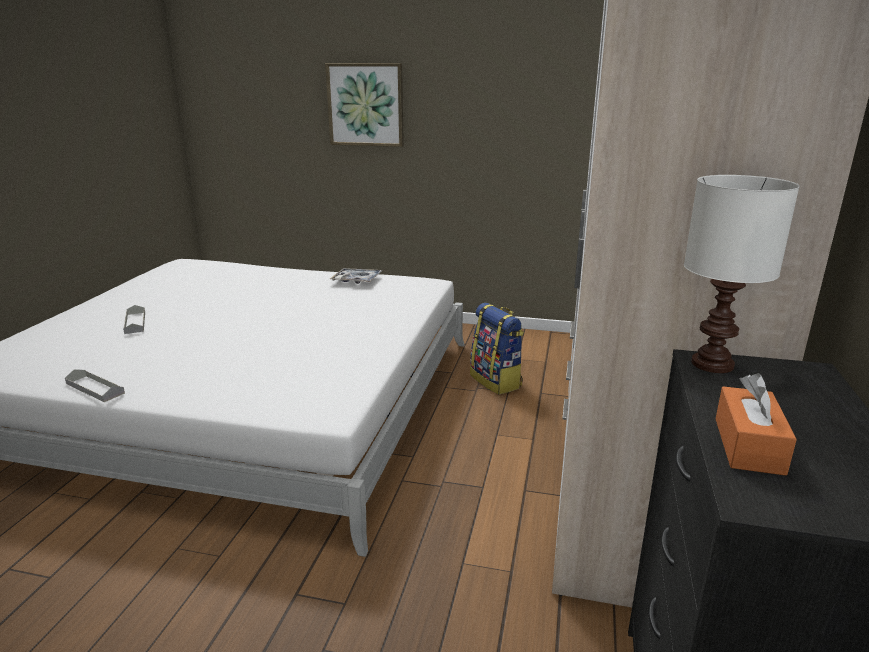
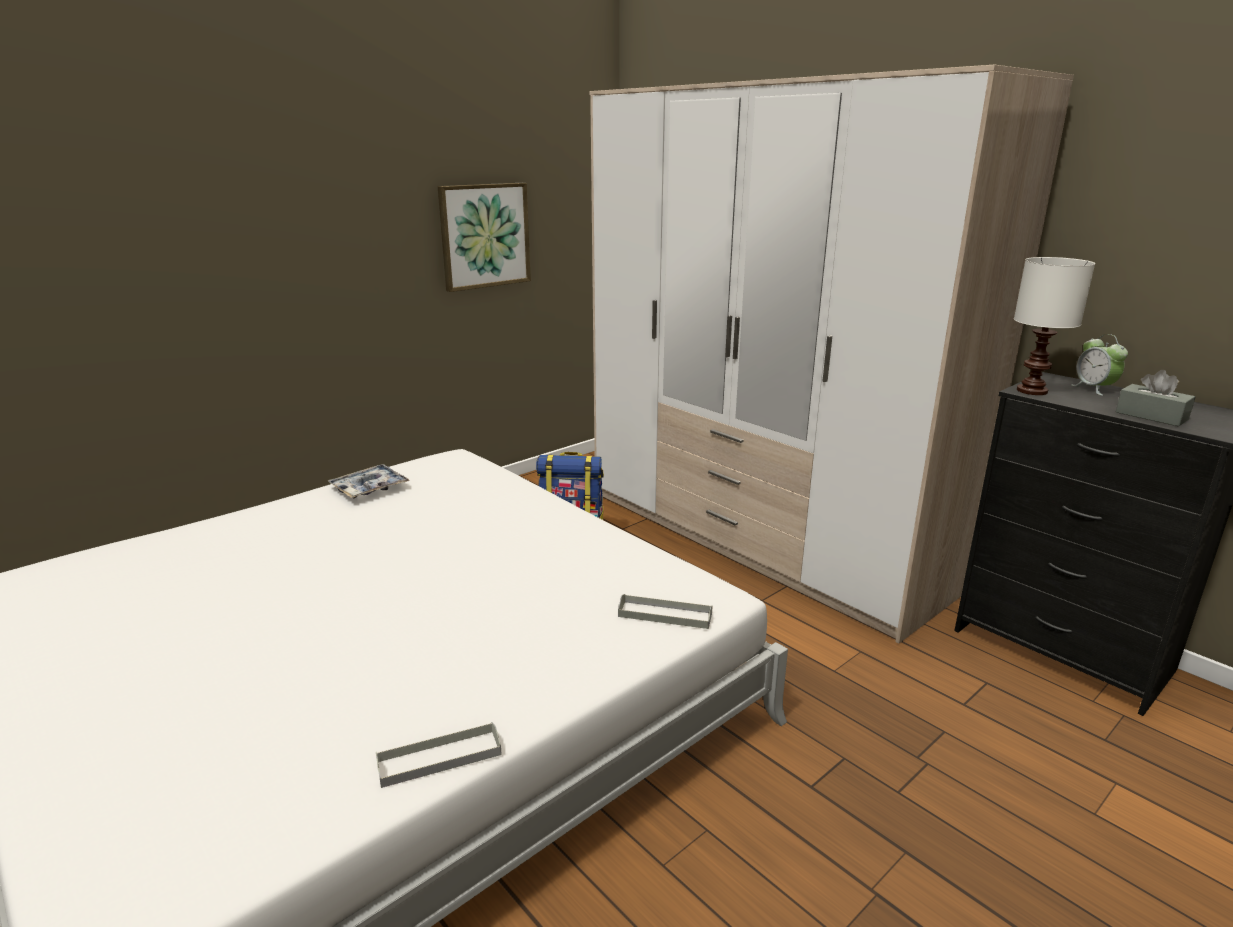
camera: 55 degrees left, 0 degrees up
grey tray [123,305,145,334] -> grey tray moved to [618,594,713,629]
picture [325,63,404,147] -> picture moved to [438,183,531,292]
orange tissue box [716,373,797,476] -> grey tissue box [1116,370,1195,427]
none -> alarm clock [1072,334,1128,396]

